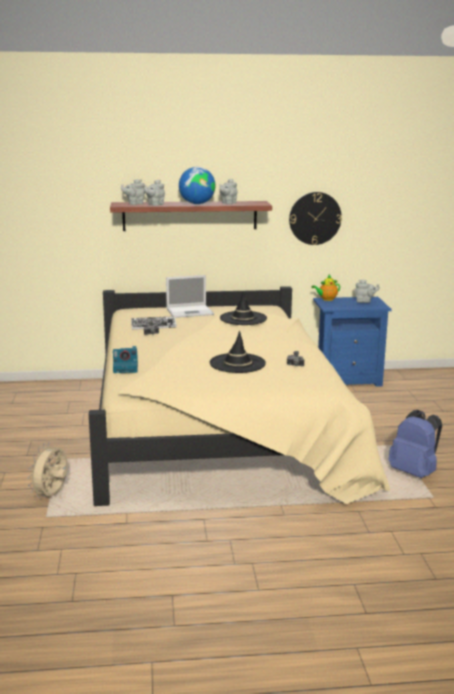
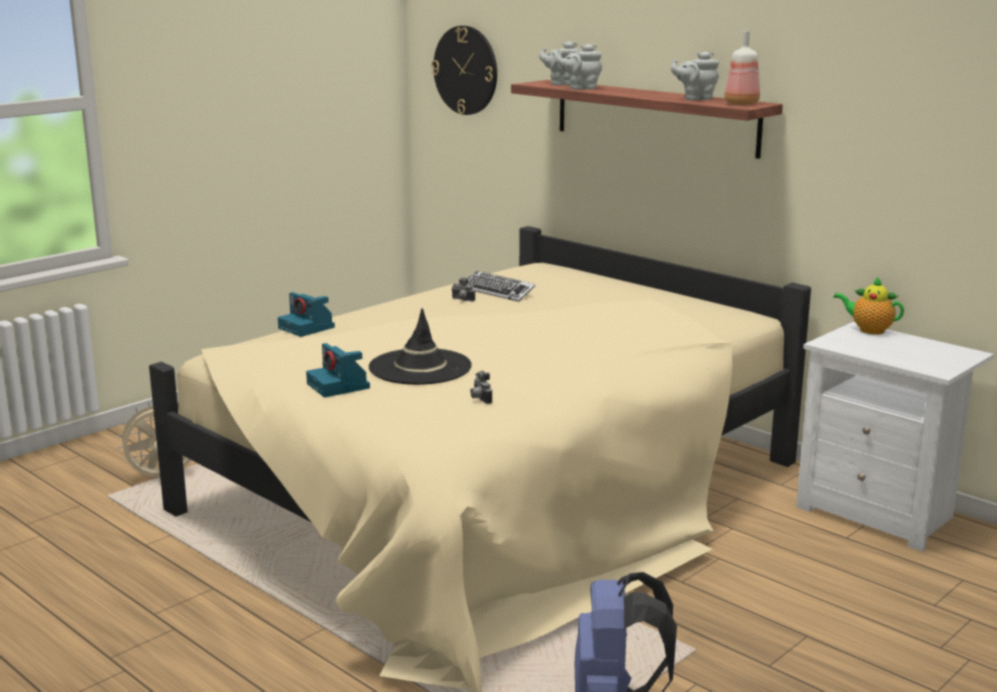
camera: 50 degrees right, 0 degrees up
laptop [166,275,214,318] -> none
globe [179,167,215,204] -> none
black hat [220,290,267,325] -> none
wall clock [289,192,342,245] -> wall clock moved to [432,26,497,115]
blue nightstand [313,297,392,387] -> white nightstand [796,322,994,552]
grey teapot [355,280,380,303] -> none
none -> camera [306,343,370,397]
none -> bottle [724,31,760,105]

